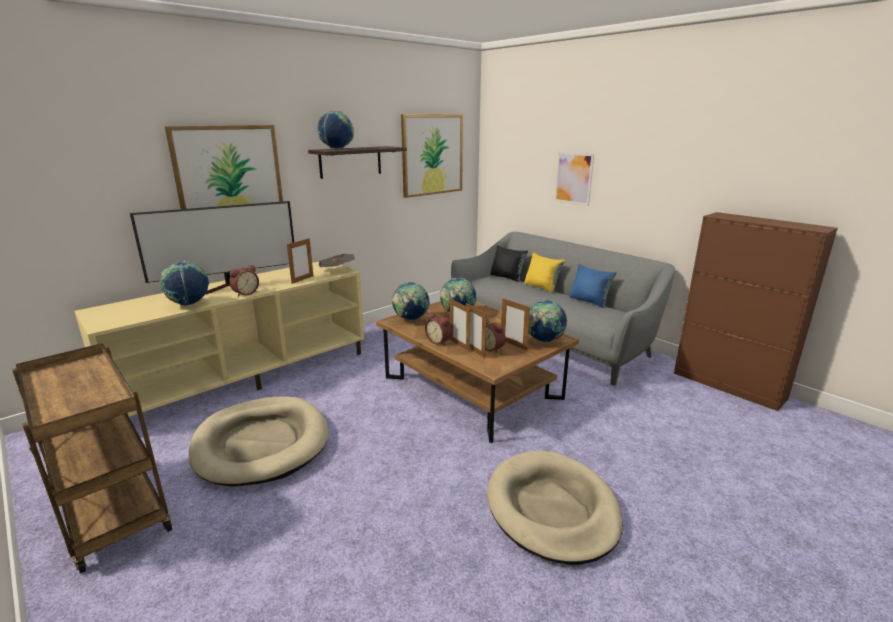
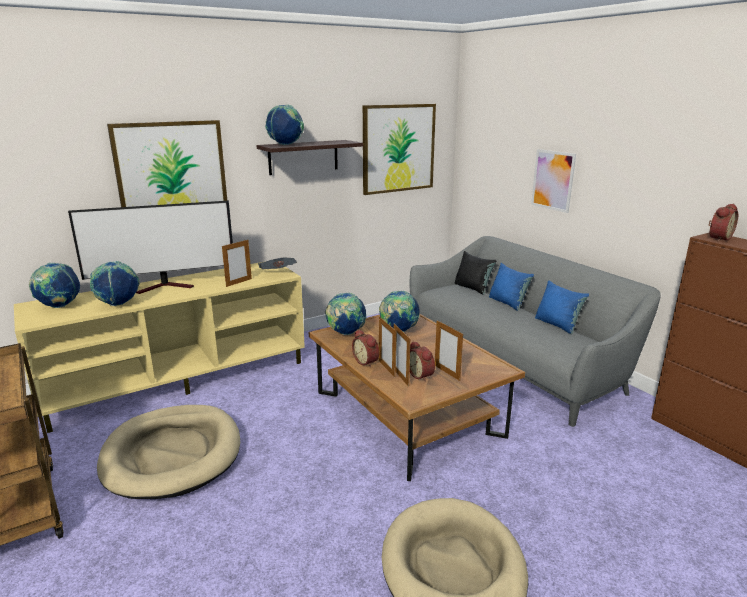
camera: 10 degrees right, 0 degrees up
alarm clock [229,265,259,297] -> alarm clock moved to [708,204,738,242]
yellow pillow [524,253,565,293] -> blue pillow [489,263,534,311]
globe [528,300,567,343] -> globe moved to [29,263,80,308]

